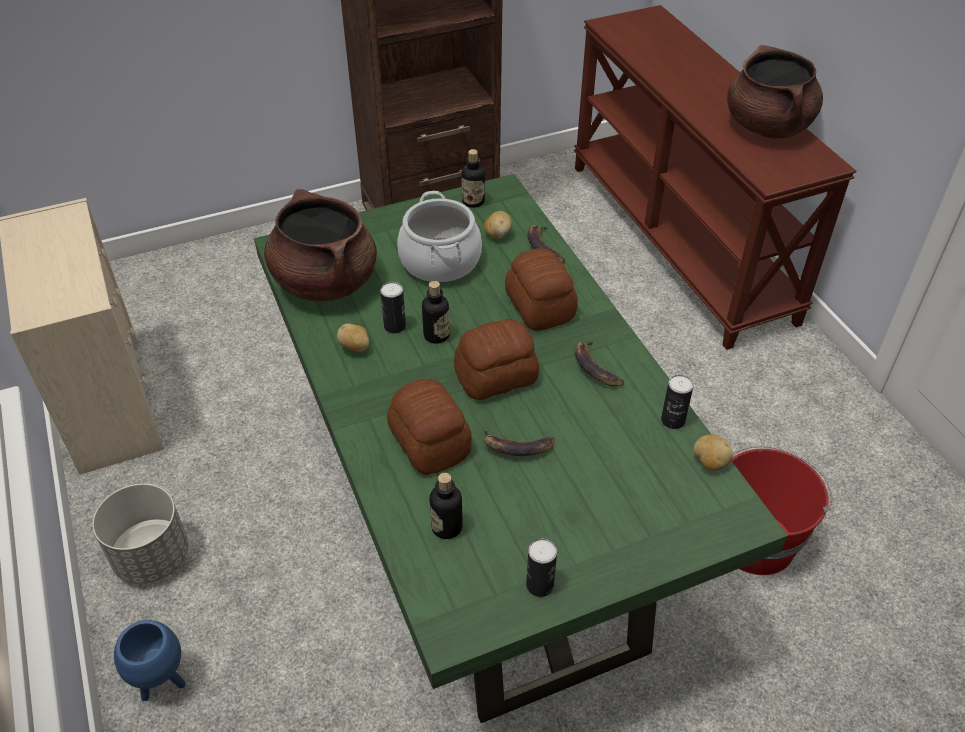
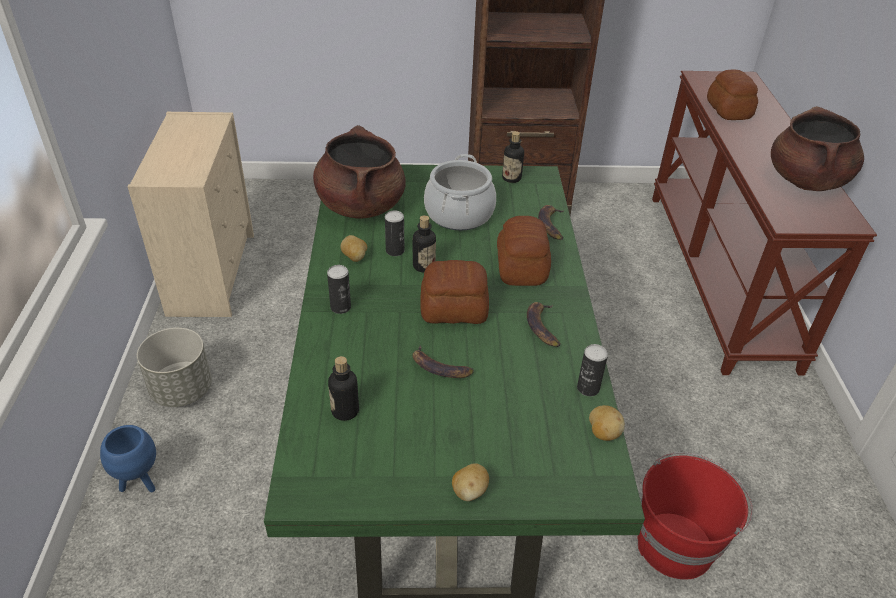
camera: 20 degrees right, 5 degrees down
bread [387,379,472,475] -> bread moved to [707,70,758,120]
potato [484,211,512,239] -> potato moved to [452,463,489,501]
can [526,539,557,597] -> can moved to [327,265,351,314]

